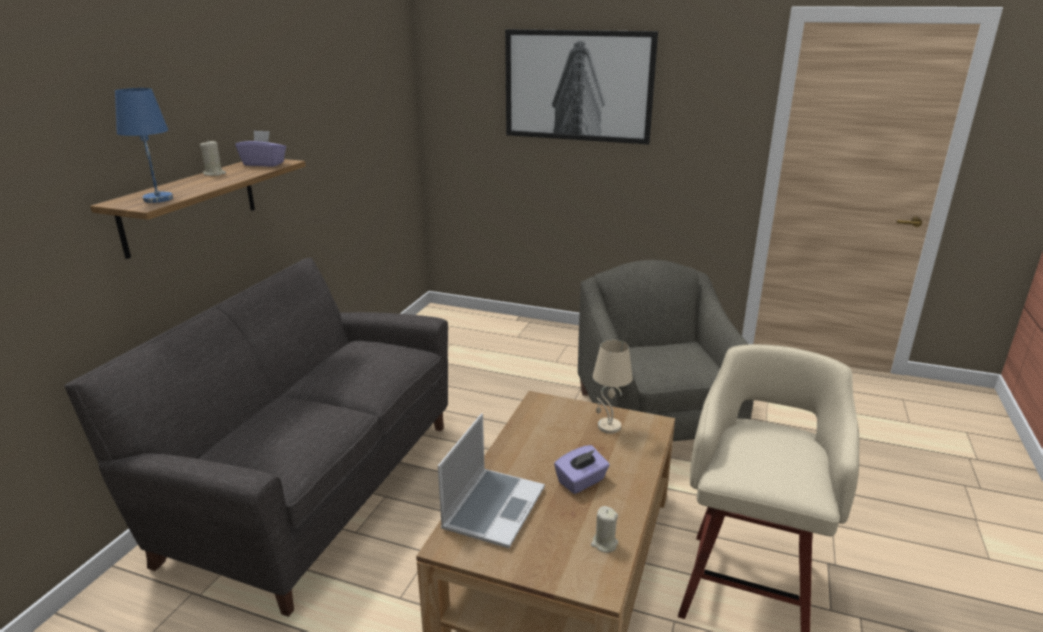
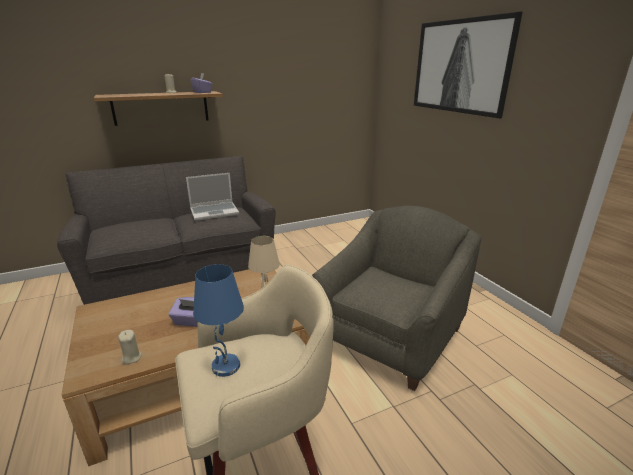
camera: 45 degrees right, 0 degrees up
blue table lamp [115,88,173,203] -> blue table lamp moved to [193,264,244,377]
laptop [438,413,545,548] -> laptop moved to [186,173,239,221]

